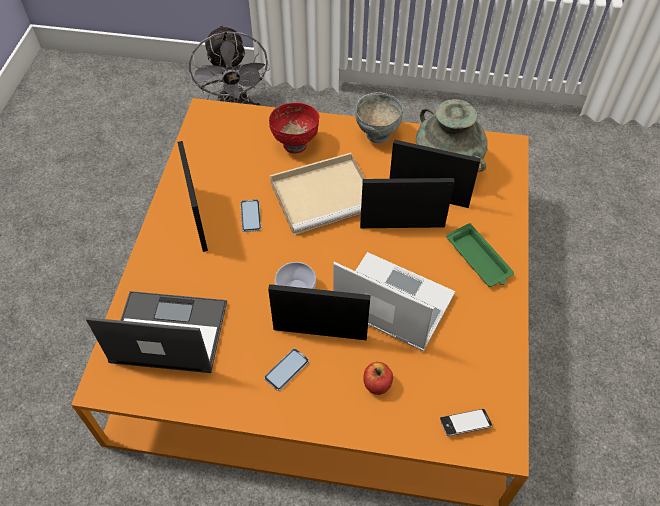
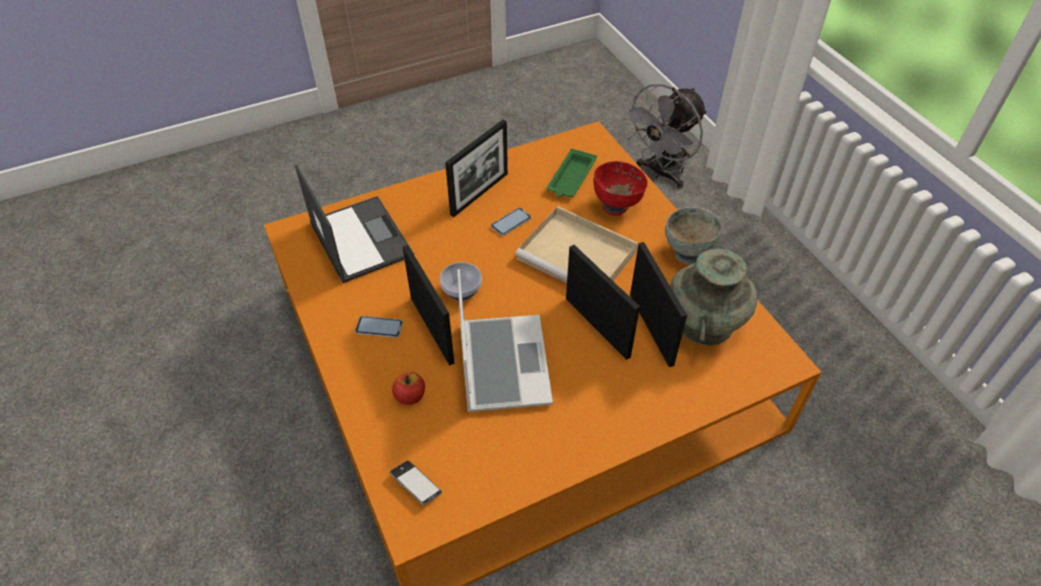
camera: 55 degrees right, 5 degrees down
green tray [446,223,514,287] -> green tray moved to [547,149,597,197]

